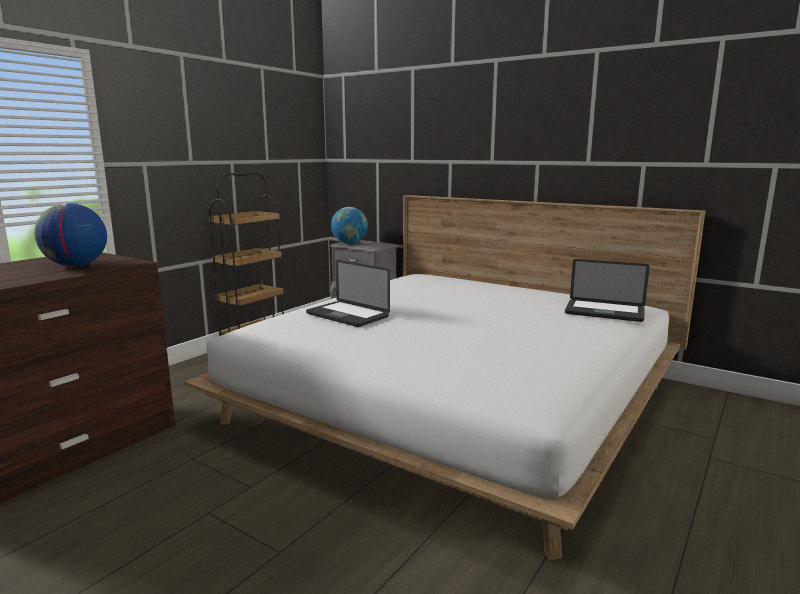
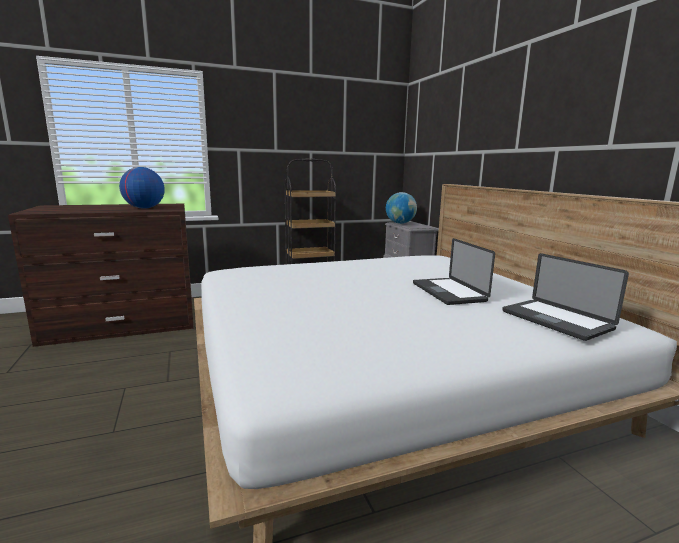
camera: 35 degrees right, 0 degrees up
laptop [306,260,390,327] -> laptop moved to [413,238,495,305]

